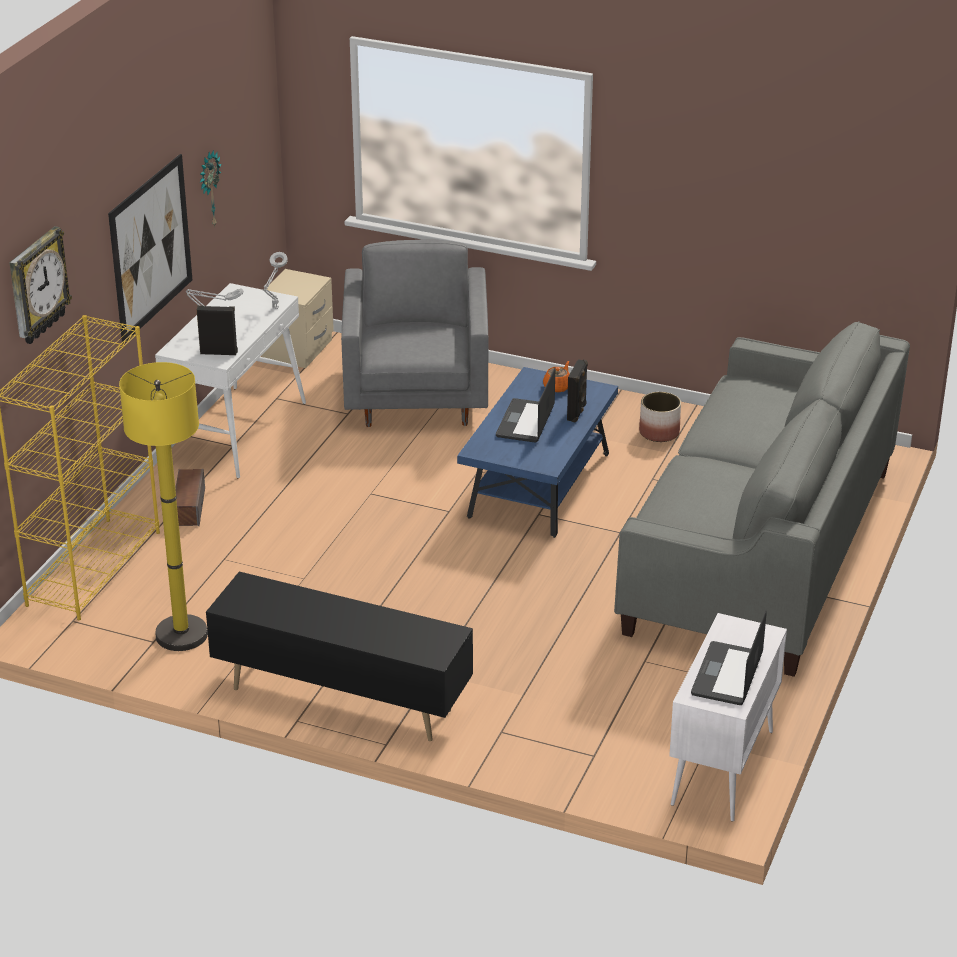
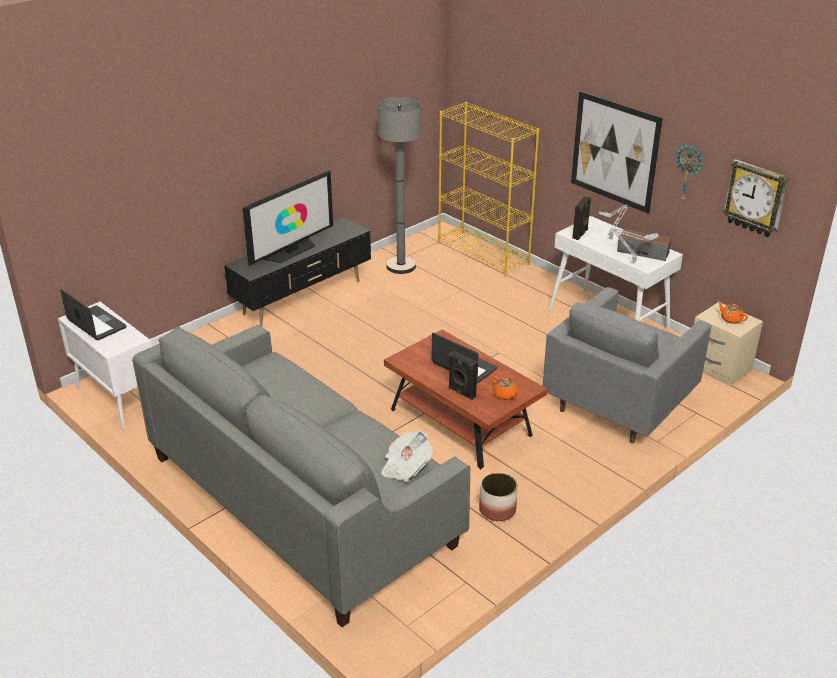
camera: 115 degrees right, 0 degrees up
wall clock [9,226,72,344] -> wall clock moved to [723,159,789,237]
yellow floor lamp [119,362,208,651] -> grey floor lamp [378,97,421,274]
speaker [175,469,205,526] -> speaker moved to [617,229,671,261]
grey armchair [341,239,488,427] -> grey armchair turned 105 degrees clockwise [543,287,711,444]
blue coffee table [457,367,618,538] -> brown coffee table [384,329,547,469]
none -> television [242,170,333,266]
none -> newspaper [381,431,433,482]
none -> orange teapot [718,301,748,324]

